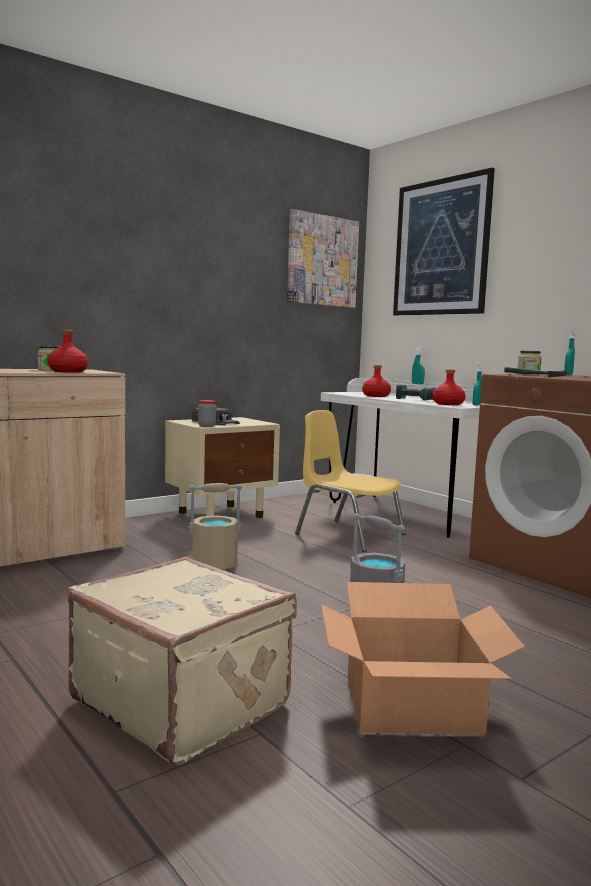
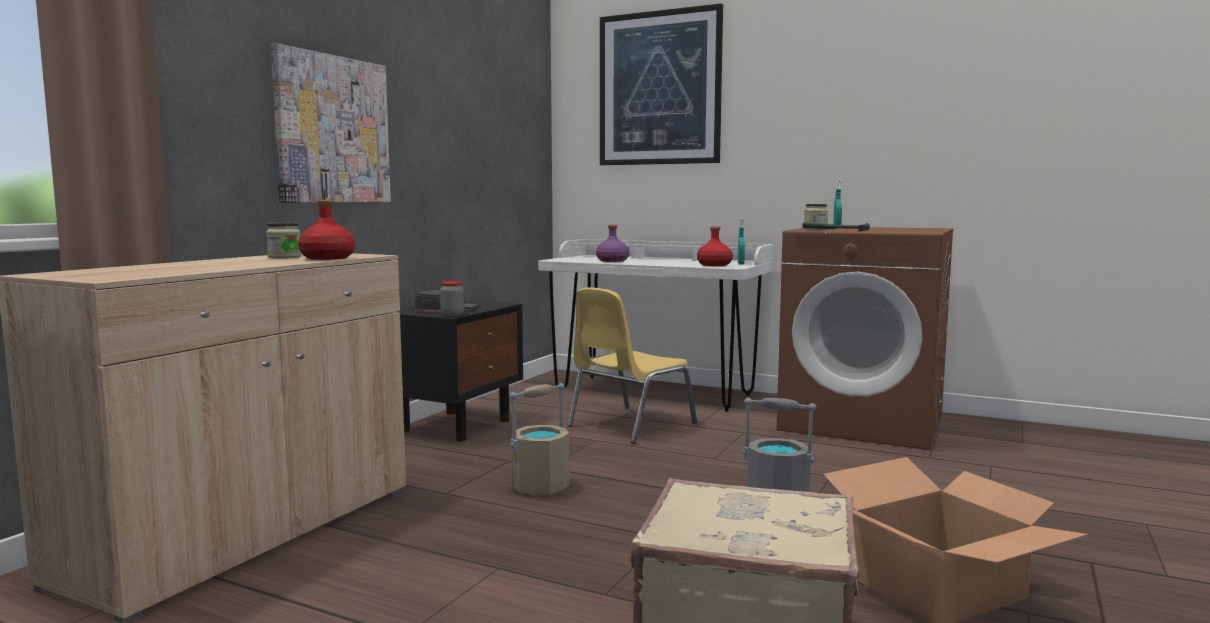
camera: 25 degrees left, 0 degrees up
beige nightstand [165,417,280,518] -> black nightstand [398,300,523,442]
picture [287,209,359,308] -> picture moved to [270,43,391,203]
yellow chair [295,410,406,552] -> yellow chair turned 60 degrees counterclockwise [567,287,697,444]
red bottle [362,365,391,397] -> purple bottle [596,225,629,262]
power drill [396,384,436,400] -> none
turquoise spray bottle [412,347,425,384] -> none

